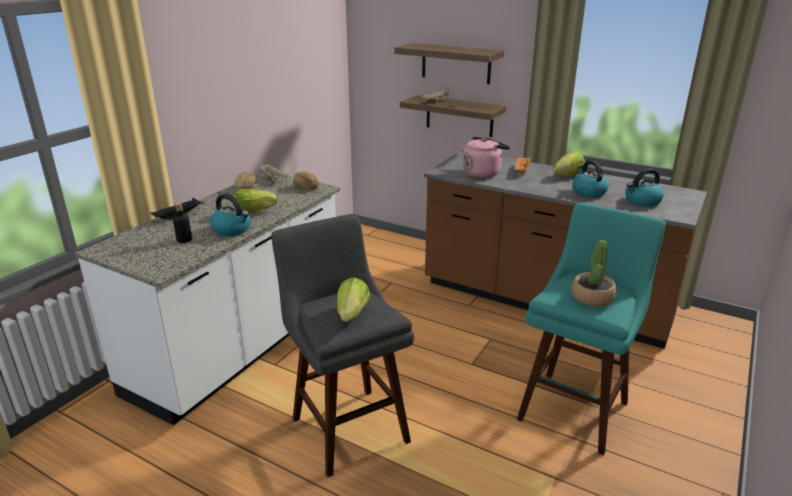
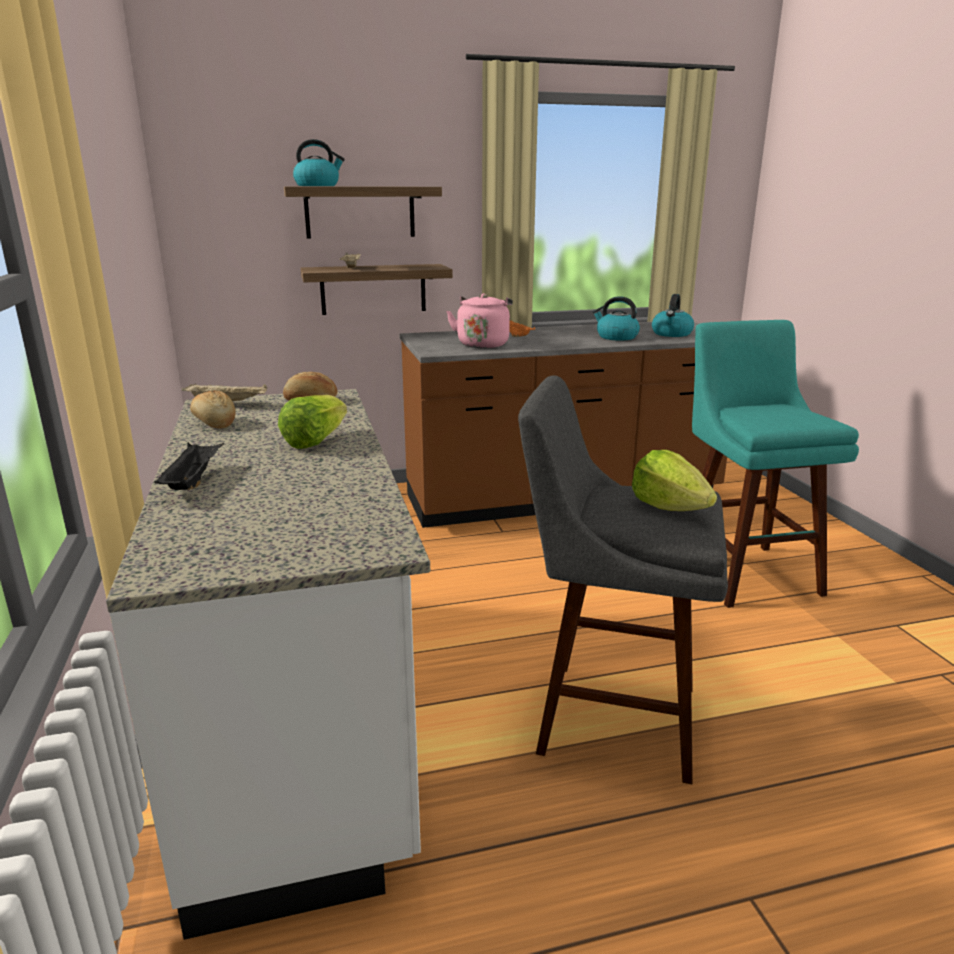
camera: 45 degrees left, 5 degrees down
bottle [173,203,192,243] -> none
kettle [210,194,251,236] -> kettle moved to [293,139,345,186]
lettuce [553,151,585,176] -> none
potted plant [571,240,616,307] -> none

